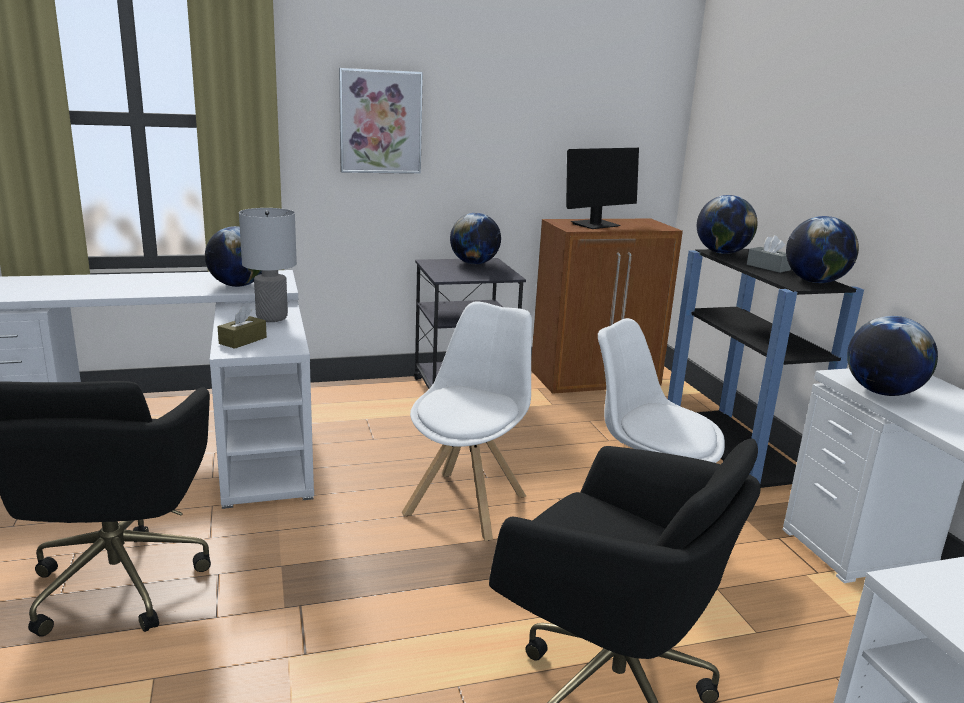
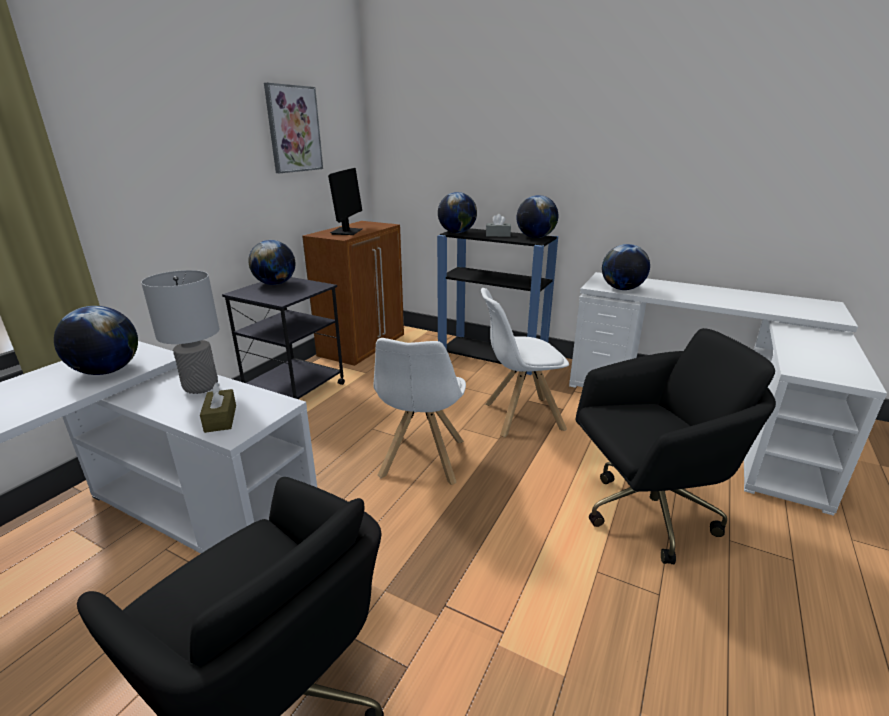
camera: 45 degrees left, 5 degrees up
picture [339,68,423,174] -> picture moved to [264,83,323,173]
white chair [402,301,532,541] -> white chair turned 150 degrees counterclockwise [373,338,466,485]

